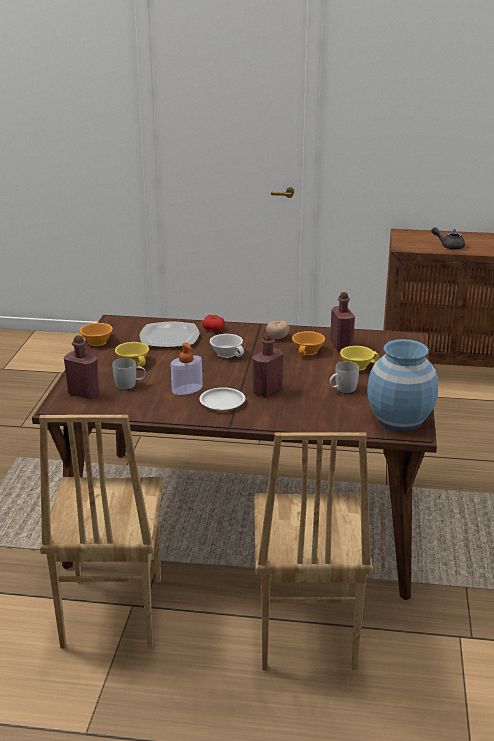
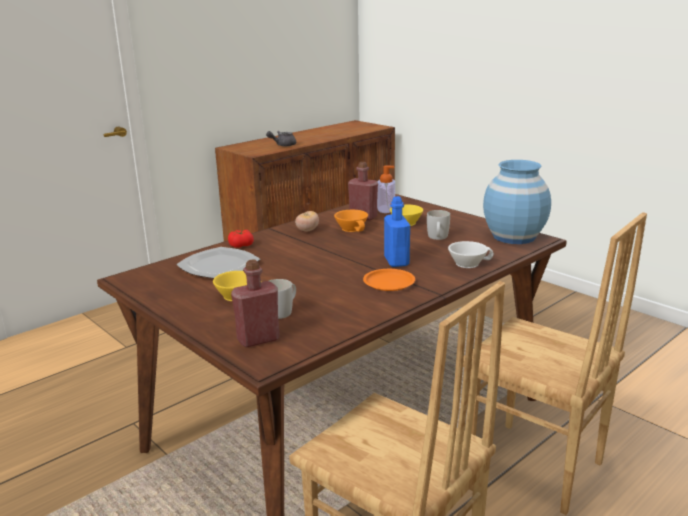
camera: 50 degrees left, 5 degrees down
orange cup [80,323,113,346] -> none
soap dispenser [171,343,202,395] -> soap dispenser moved to [377,165,395,213]
white plate [199,387,245,410] -> orange plate [363,269,415,291]
white cup [210,334,244,358] -> white cup moved to [448,241,494,268]
red bottle [252,333,283,397] -> blue bottle [384,196,410,267]

